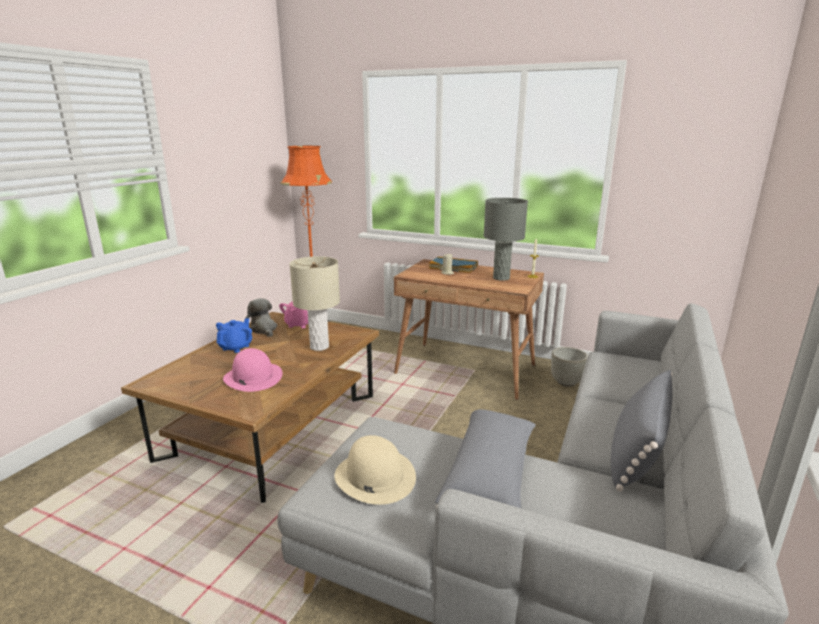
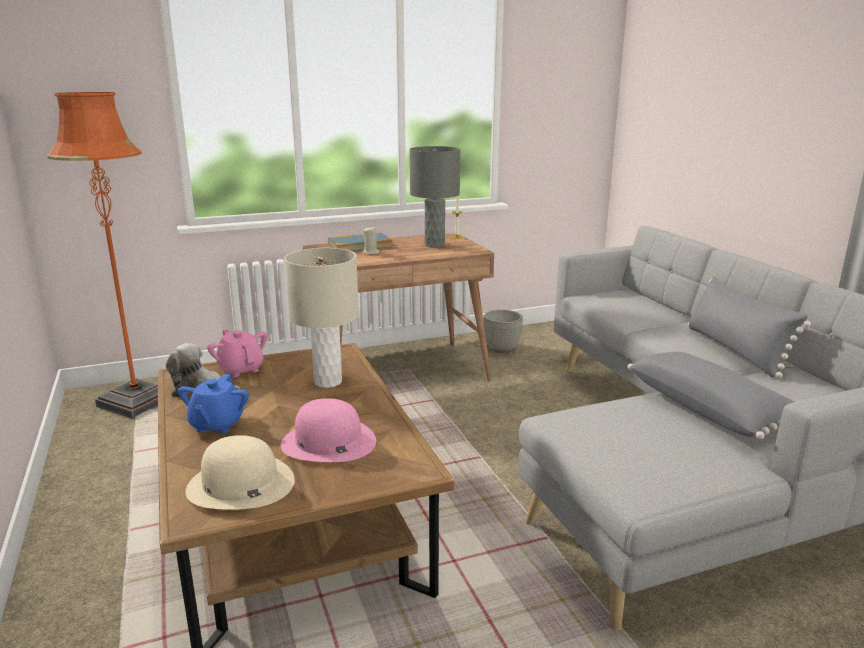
camera: 45 degrees left, 0 degrees up
blue teapot [216,318,252,353] -> blue teapot turned 150 degrees counterclockwise [178,374,249,434]
beige hat [334,435,416,505] -> beige hat moved to [185,435,295,510]

